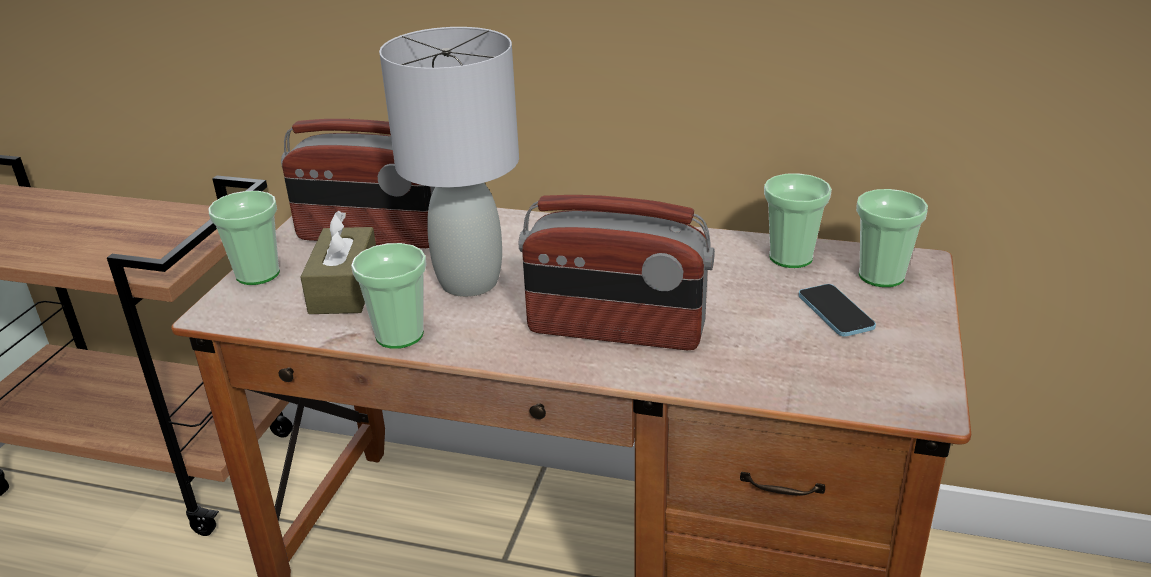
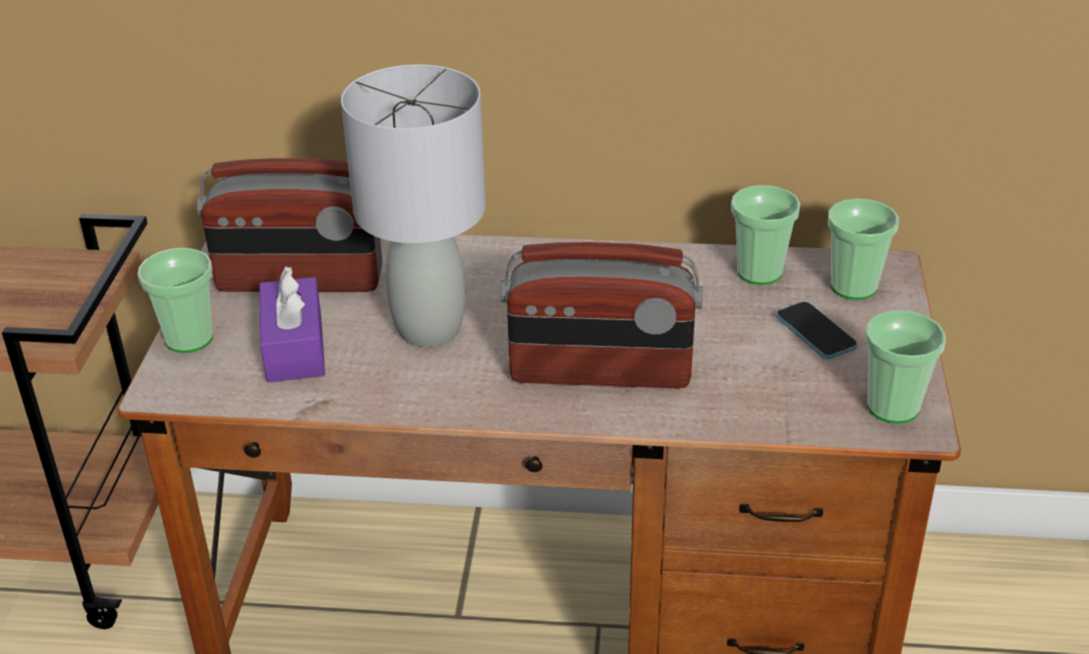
camera: 10 degrees left, 5 degrees up
brown tissue box [300,211,376,314] -> purple tissue box [259,267,325,382]
cup [351,243,427,349] -> cup moved to [865,310,946,424]

